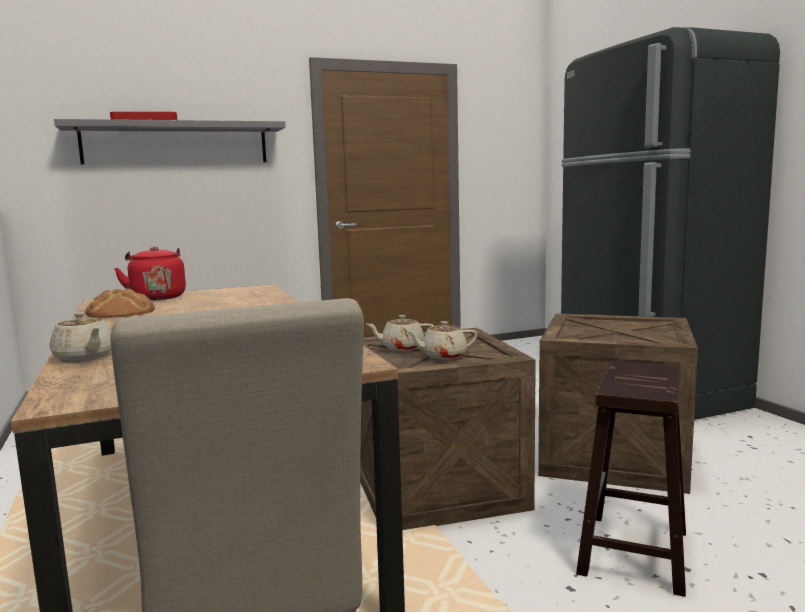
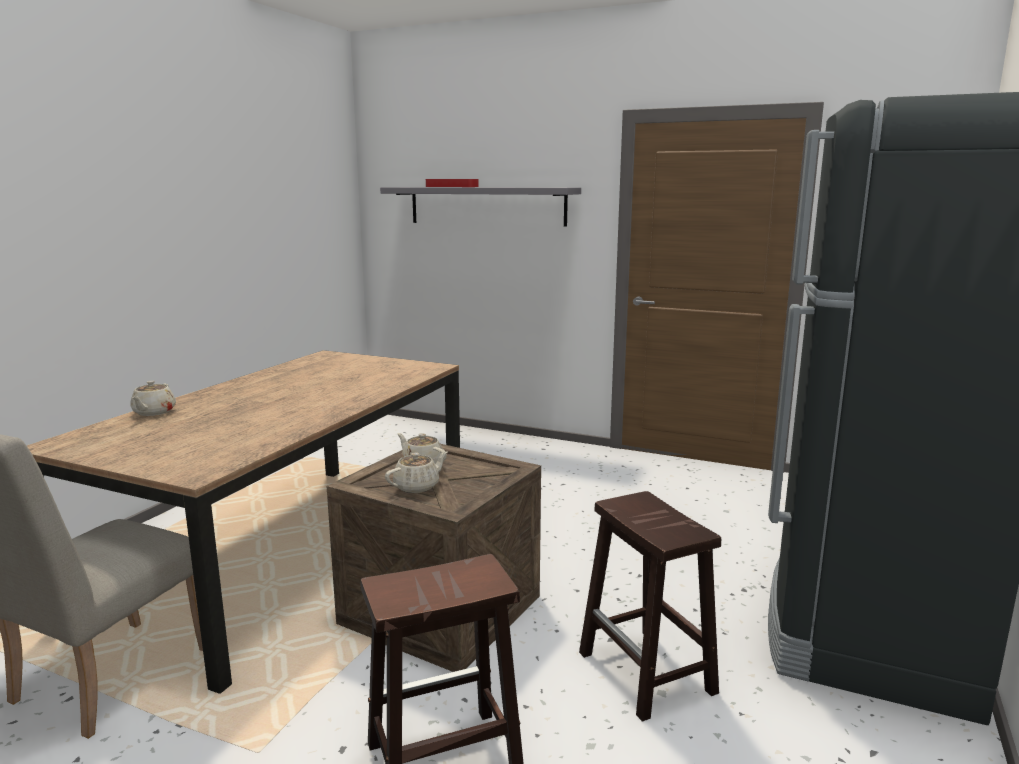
camera: 45 degrees right, 5 degrees up
bread [85,289,155,318] -> none
red kettle [114,246,186,301] -> none
beige teapot [406,321,478,360] -> beige teapot turned 105 degrees clockwise [385,451,448,493]
crate [538,313,698,494] -> brown stool [579,491,721,722]

